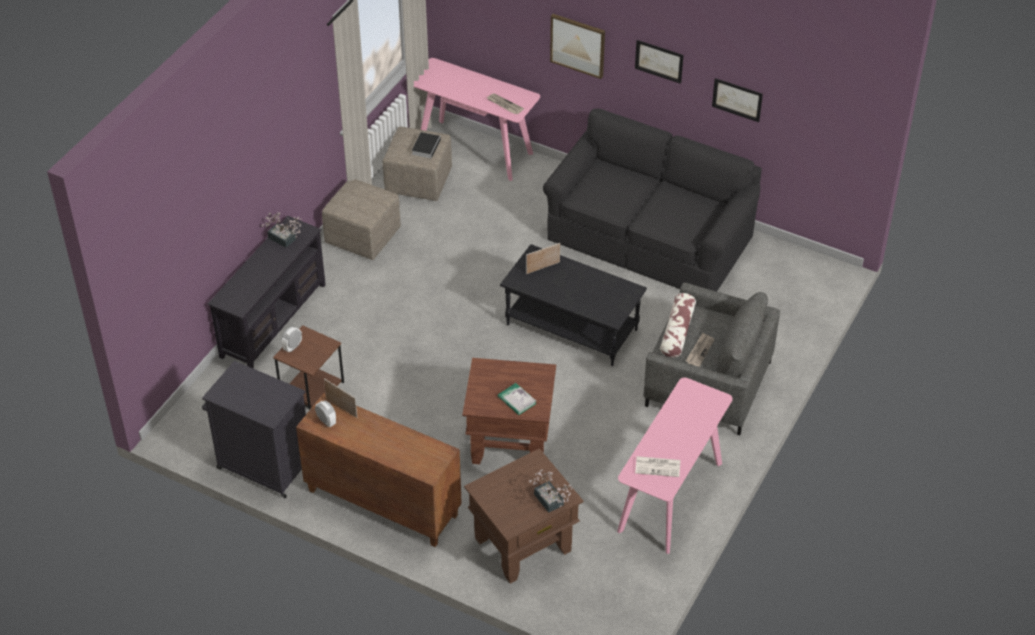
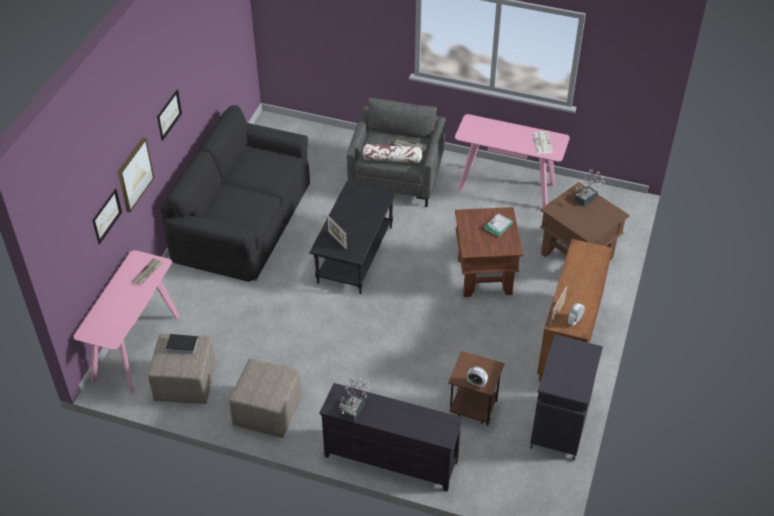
camera: 100 degrees left, 0 degrees up
picture [712,78,763,122] -> picture moved to [92,188,122,244]

